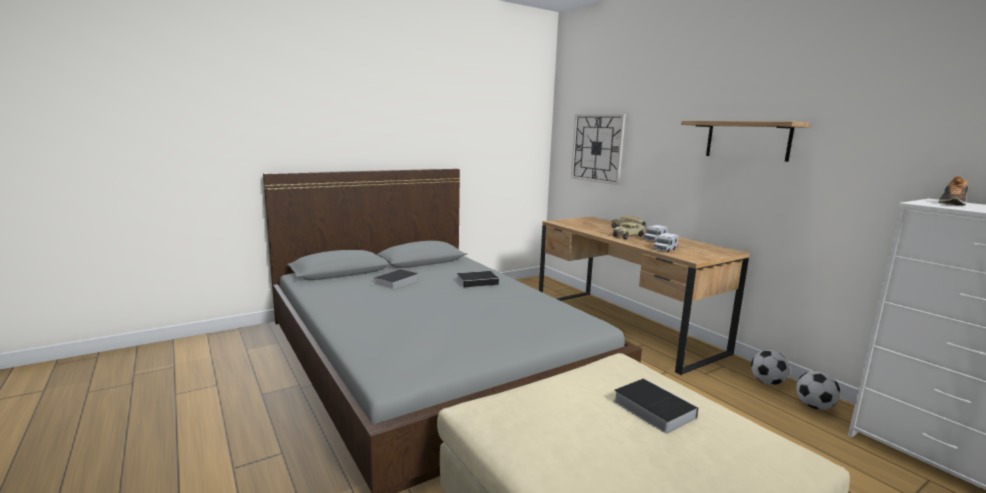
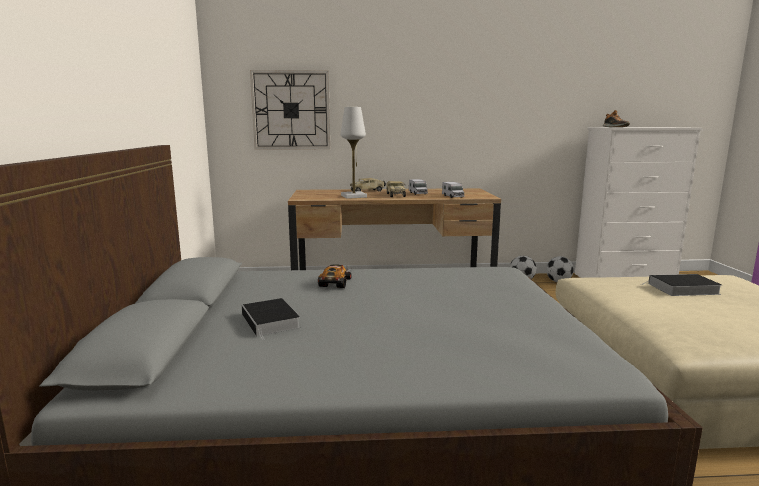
camera: 60 degrees left, 0 degrees up
book [457,271,499,288] -> toy car [318,264,352,288]
shelf [681,121,810,162] -> none
none -> white table lamp [341,107,367,199]

